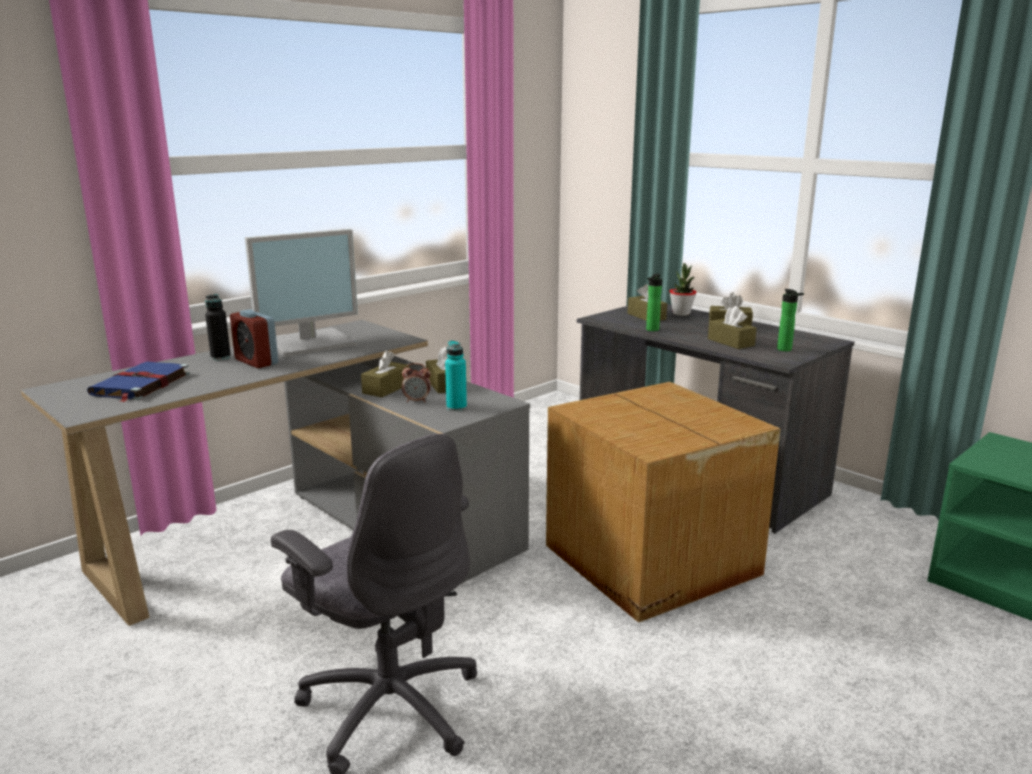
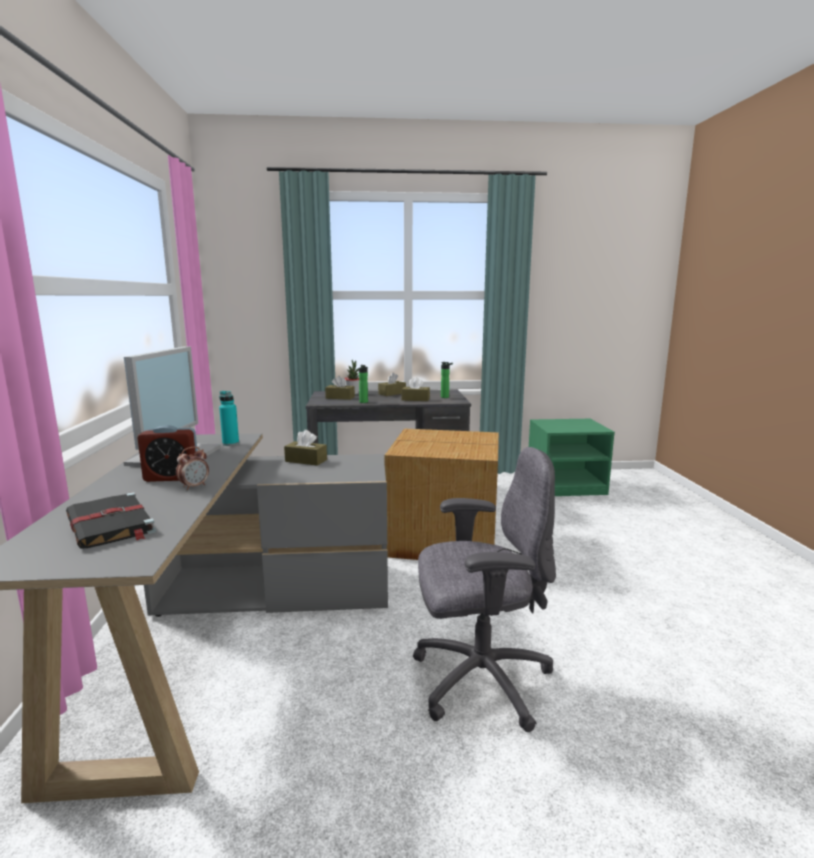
camera: 50 degrees left, 5 degrees down
blue book [87,361,190,402] -> black book [66,492,156,548]
black bottle [205,294,231,360] -> none
brown tissue box [361,350,409,397] -> none
alarm clock [402,363,431,402] -> alarm clock moved to [176,447,209,490]
turquoise bottle [445,340,467,411] -> turquoise bottle moved to [219,391,239,446]

